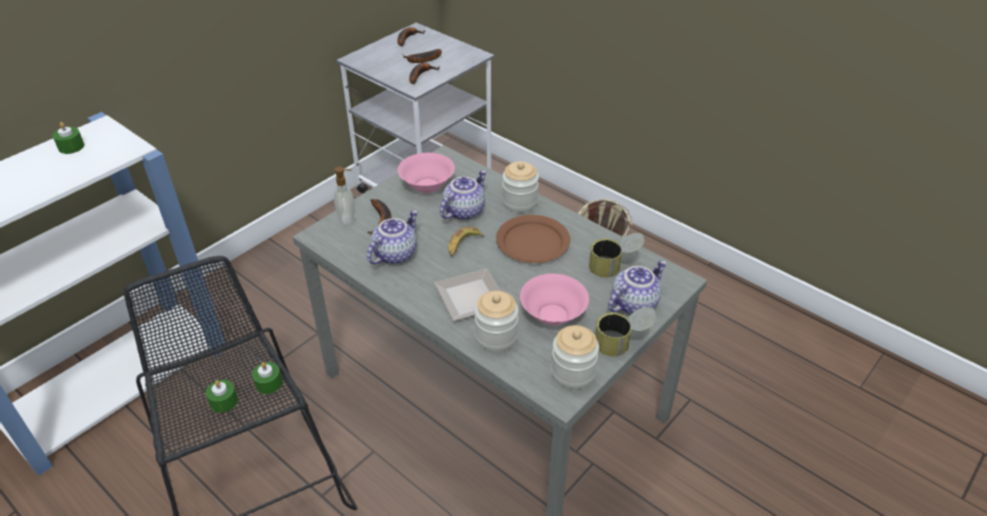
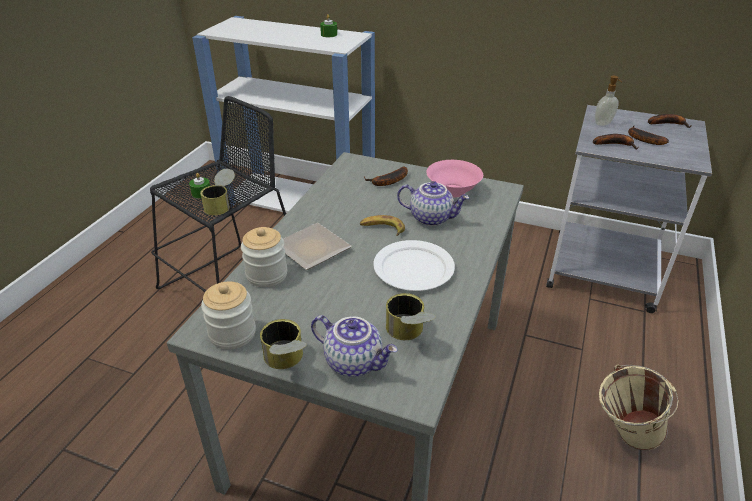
camera: 70 degrees right, 5 degrees down
green candle [252,362,283,394] -> can [200,168,235,215]
soap dispenser [334,167,355,225] -> soap dispenser moved to [595,76,622,126]
teapot [367,210,418,264] -> none
brown plate [496,215,570,263] -> white plate [373,240,455,291]
jar [502,162,539,213] -> none
pink bowl [520,274,589,326] -> none

